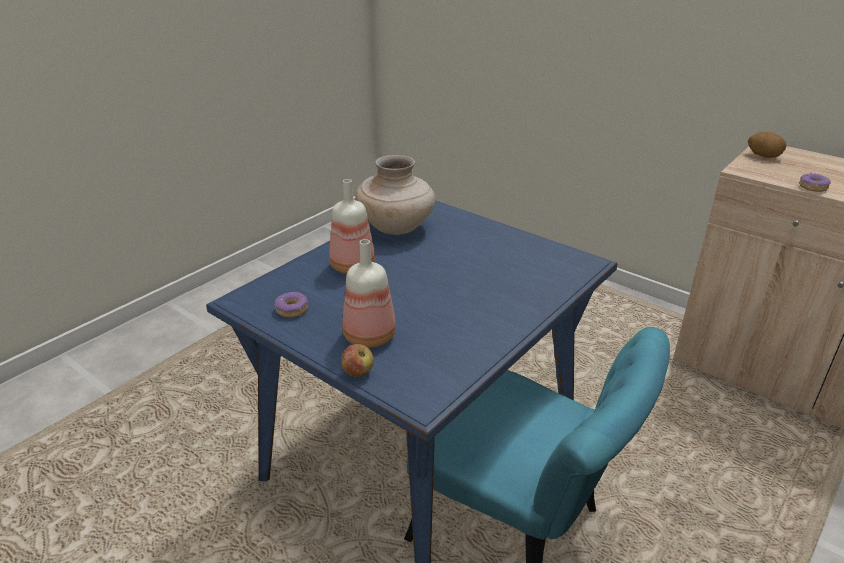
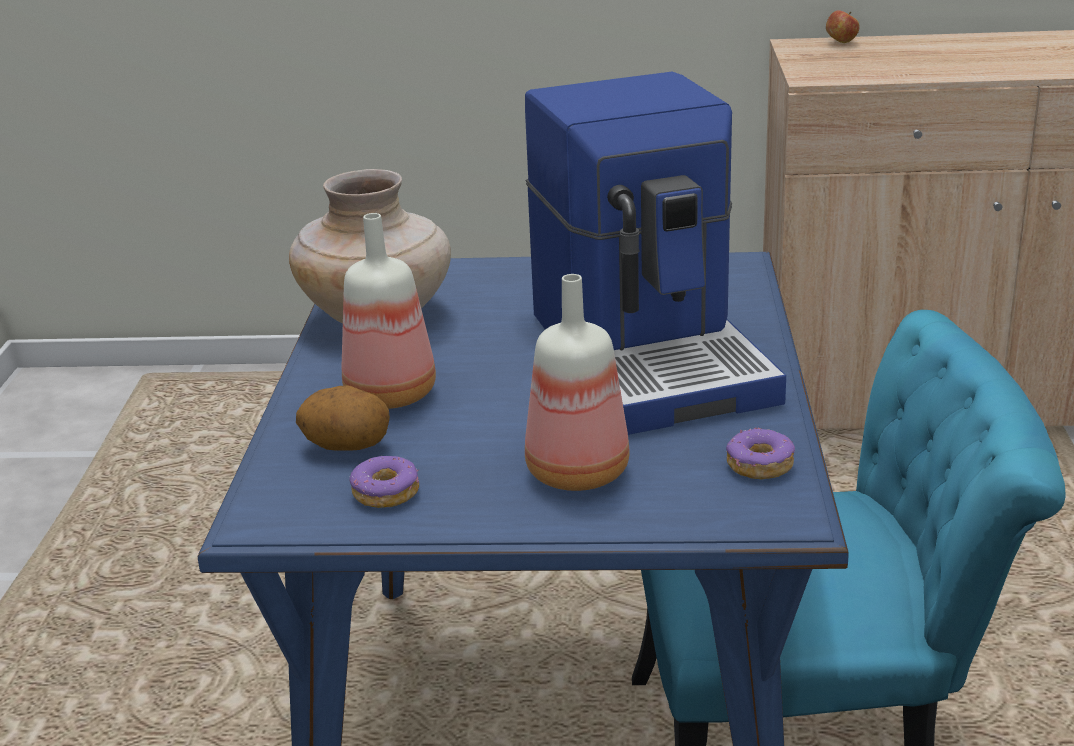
camera: 35 degrees left, 5 degrees down
apple [341,344,374,377] -> apple moved to [826,10,860,43]
potato [748,132,787,158] -> potato moved to [296,386,390,450]
donut [799,173,831,192] -> donut moved to [726,428,795,480]
none -> coffee machine [525,72,786,435]

